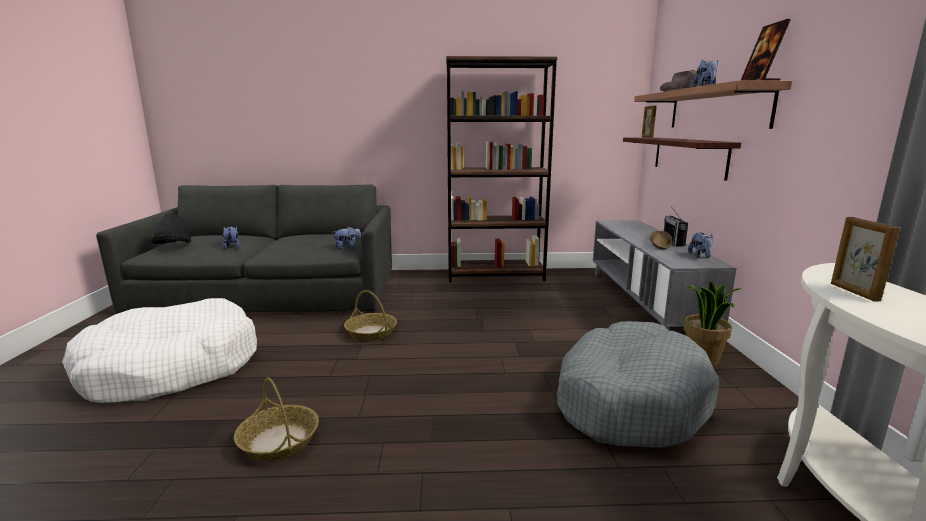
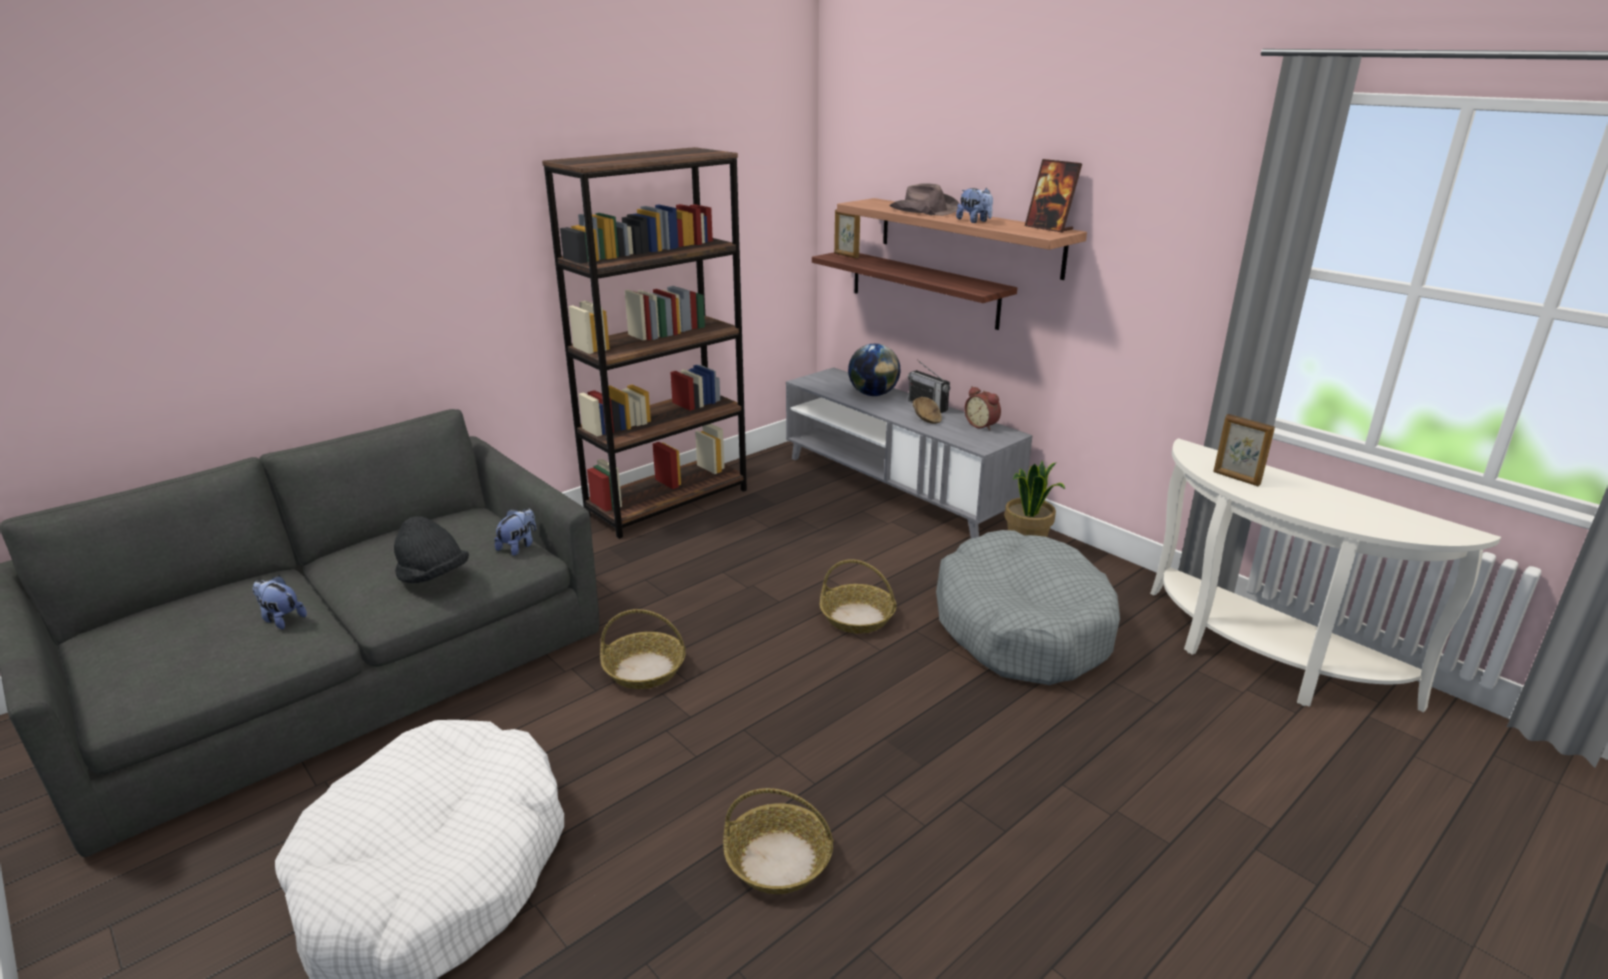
camera: 40 degrees left, 10 degrees up
black hat [151,213,191,244] -> black hat moved to [394,516,469,583]
plush toy [688,232,713,258] -> alarm clock [964,387,1001,430]
none -> basket [819,559,897,634]
none -> globe [848,344,900,396]

